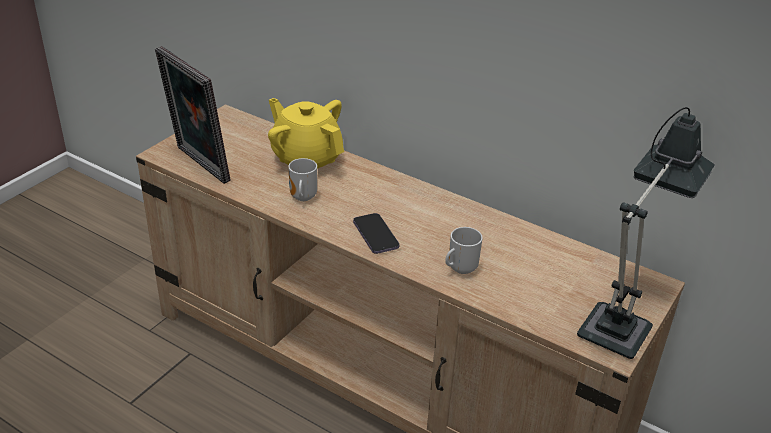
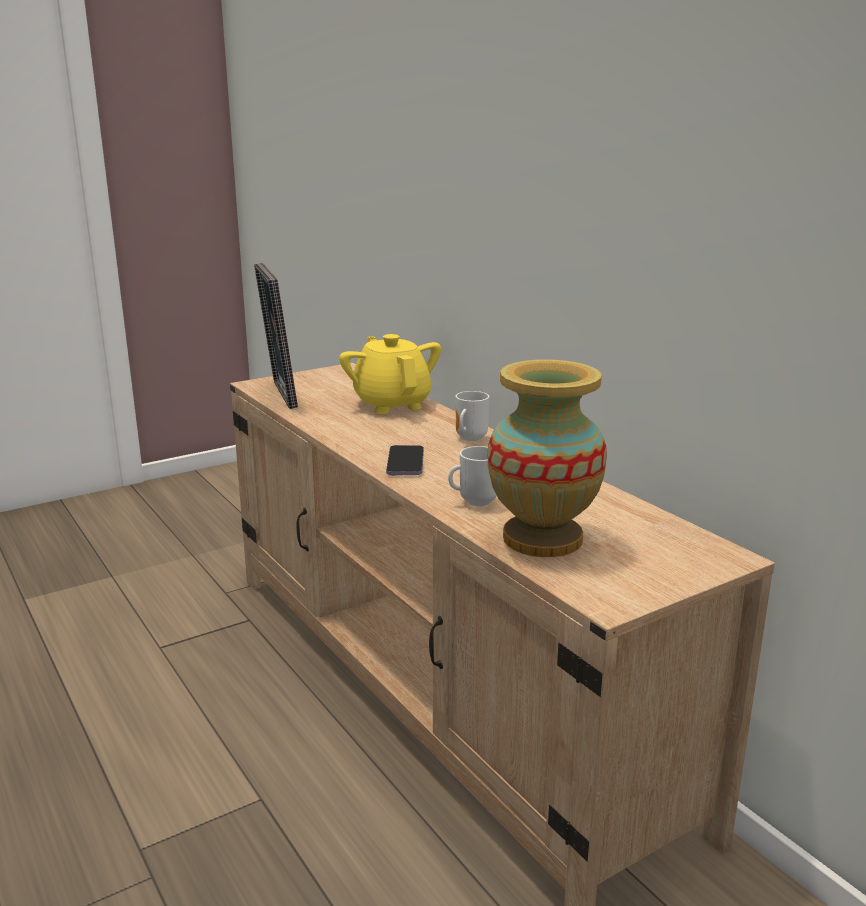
camera: 25 degrees right, 15 degrees down
mug [288,158,317,201] -> mug moved to [455,391,489,441]
table lamp [577,107,715,359] -> none
none -> vase [487,359,607,557]

